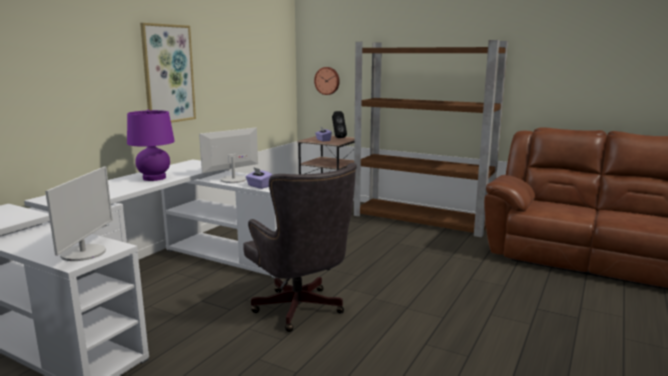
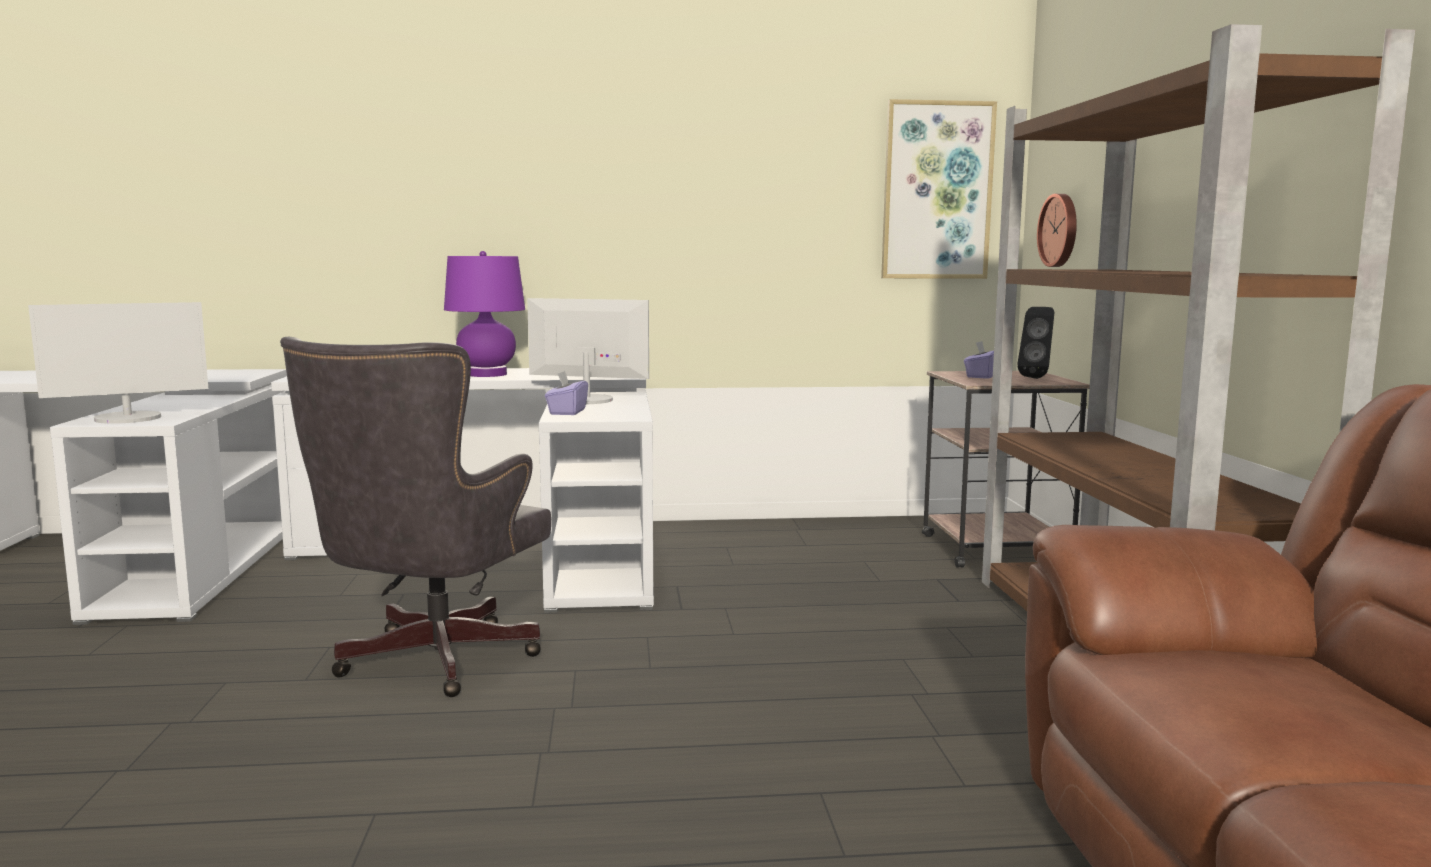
camera: 55 degrees right, 5 degrees down
picture [140,23,196,123] -> picture moved to [881,99,997,279]

